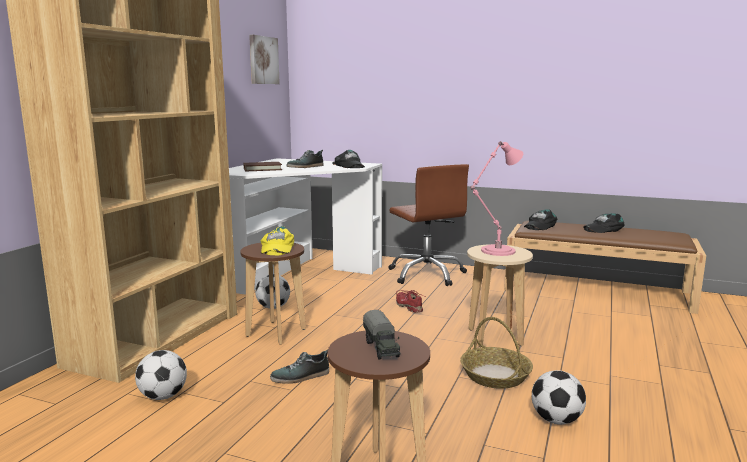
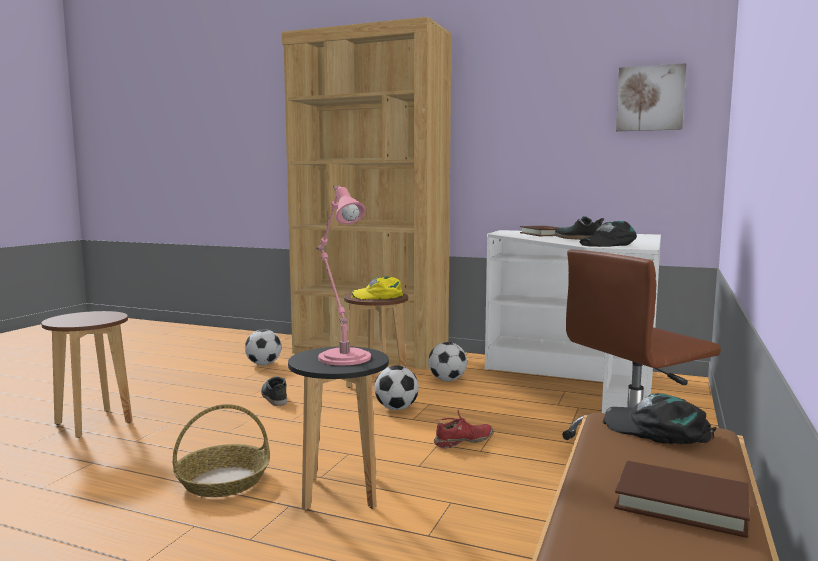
camera: 90 degrees right, 5 degrees down
toy truck [363,310,401,359] -> none
beige stool [467,244,533,347] -> black stool [288,346,389,510]
football [532,370,586,425] -> football moved to [375,365,419,410]
black cap [583,213,625,233] -> brown book [614,461,750,538]

